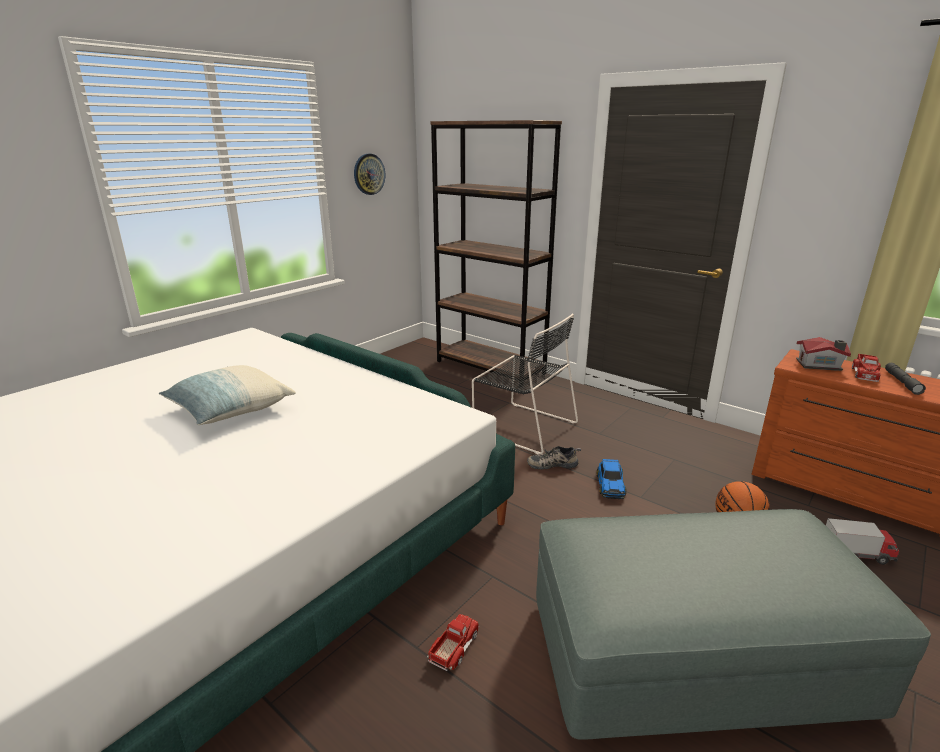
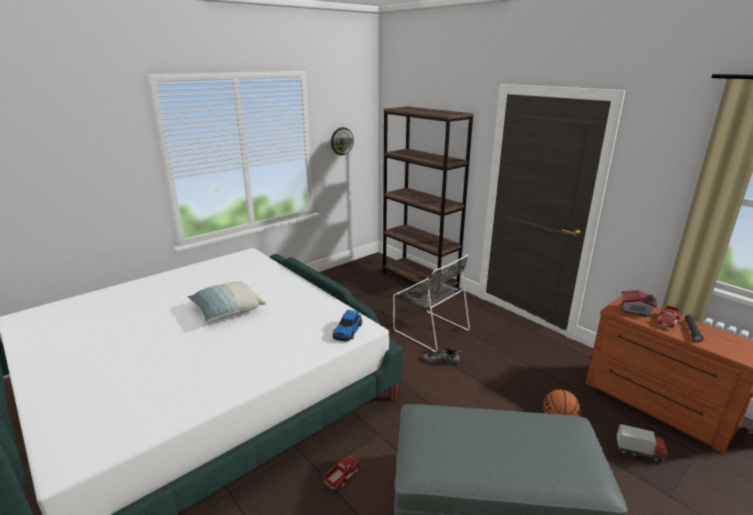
camera: 10 degrees right, 0 degrees up
toy car [597,459,626,499] -> toy car moved to [333,310,362,342]

